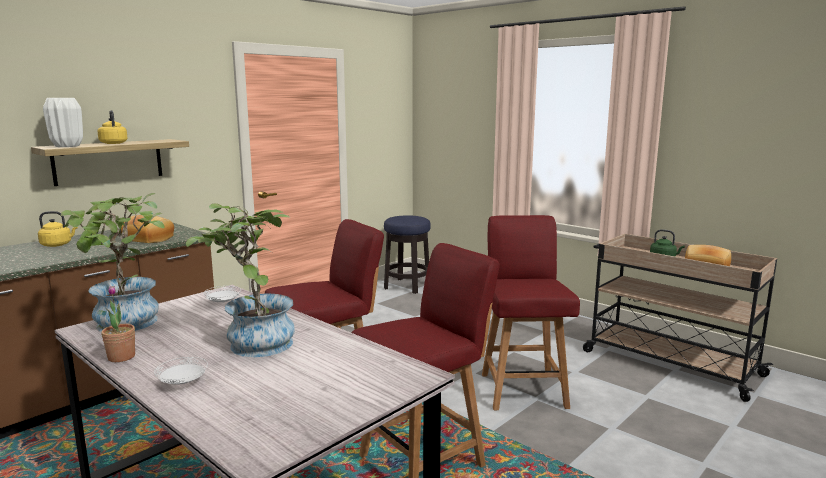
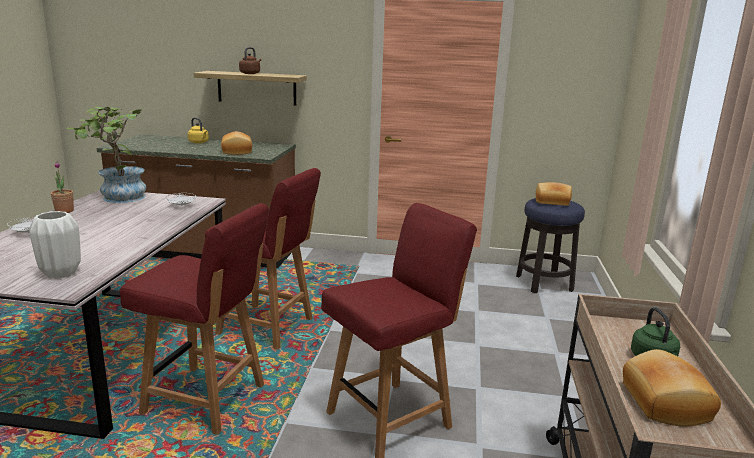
camera: 55 degrees right, 5 degrees up
white vase [43,98,83,147] -> white vase moved to [29,211,81,278]
yellow kettle [97,110,128,144] -> brown kettle [239,47,261,74]
potted plant [186,203,295,357] -> none
none -> bread [536,182,572,206]

